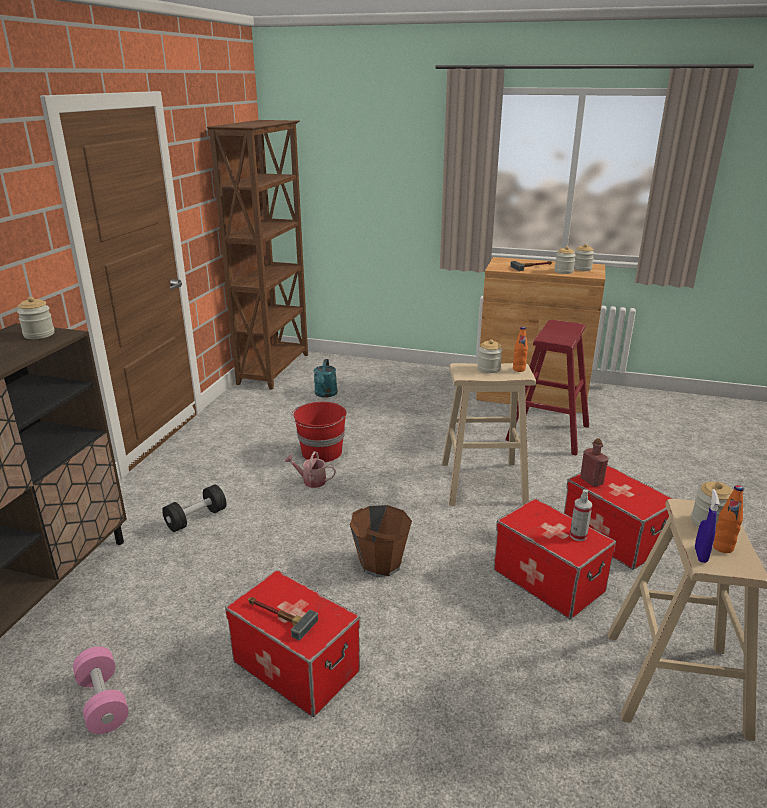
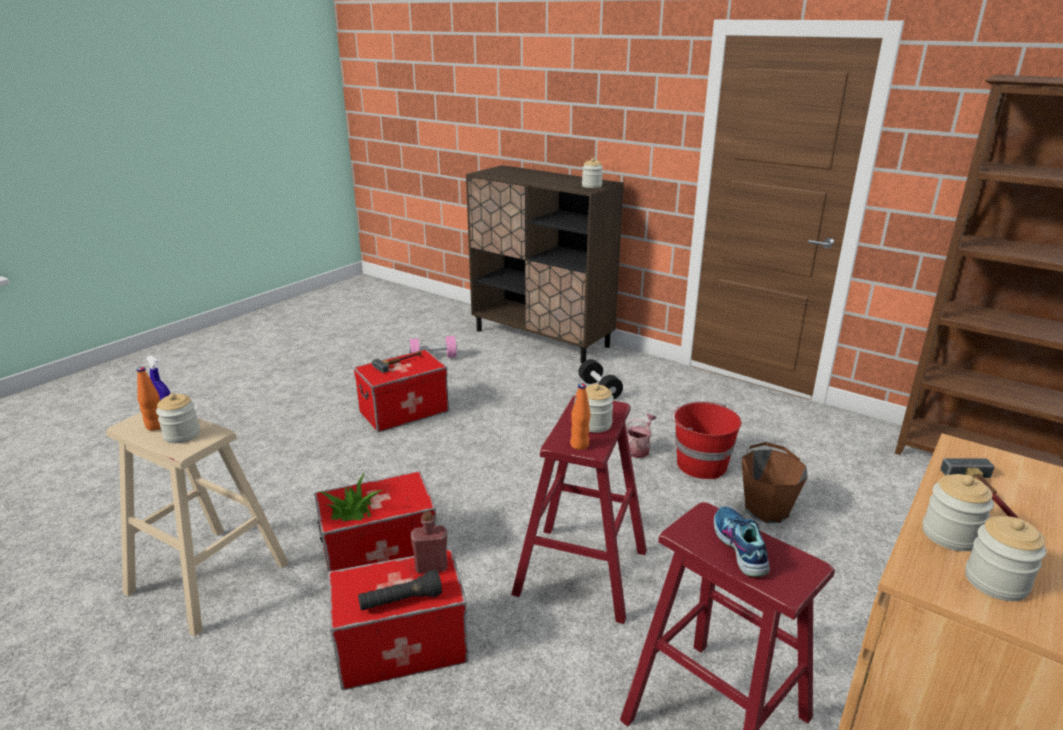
camera: 110 degrees right, 0 degrees up
turquoise watering can [314,359,337,398] -> none
brown bucket [350,505,412,577] -> brown bucket moved to [742,442,808,523]
beige stool [442,363,536,506] -> red stool [511,396,647,624]
spray bottle [570,490,592,541] -> potted plant [318,473,383,521]
none -> black flashlight [358,570,442,611]
none -> shoe [714,506,770,577]

